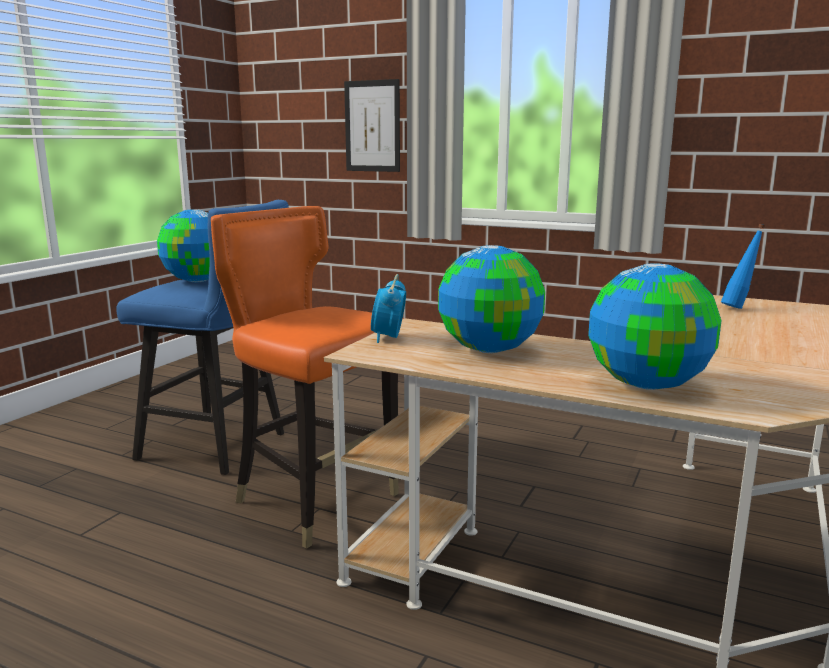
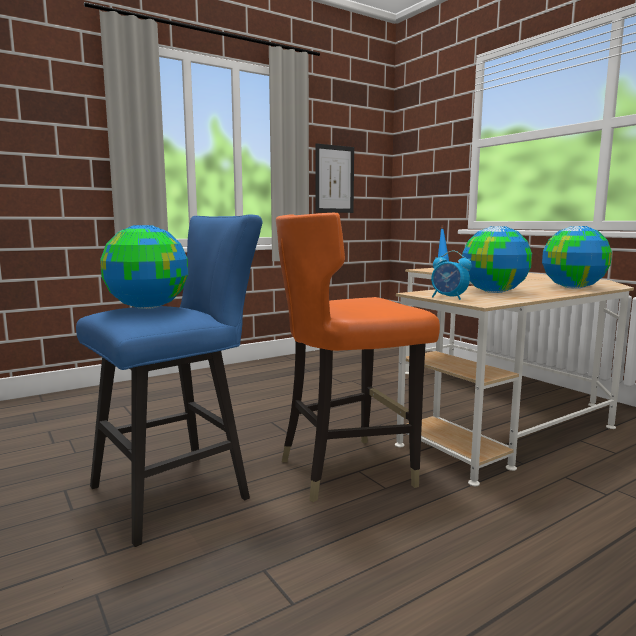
camera: 60 degrees left, 5 degrees down
picture [344,79,400,172] -> picture moved to [316,143,354,213]

